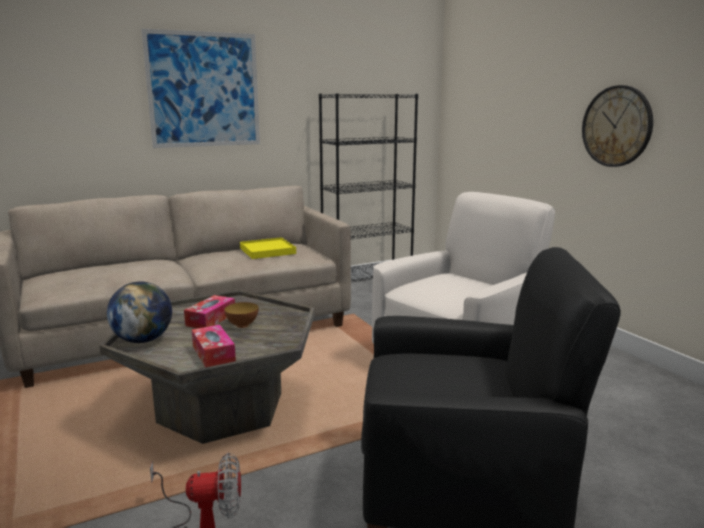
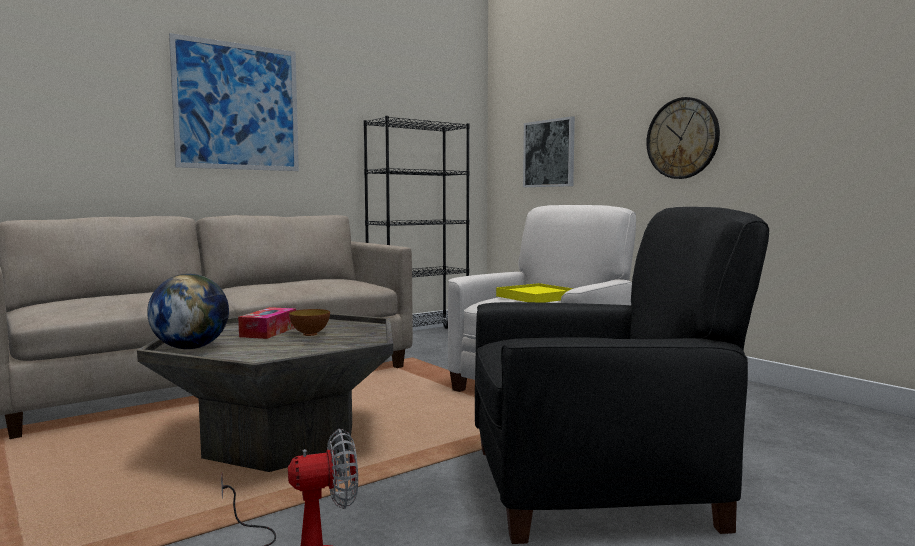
camera: 10 degrees left, 10 degrees down
tissue box [192,325,236,367] -> none
yellow tray [240,237,296,259] -> yellow tray moved to [496,283,573,303]
none -> picture [523,116,575,187]

